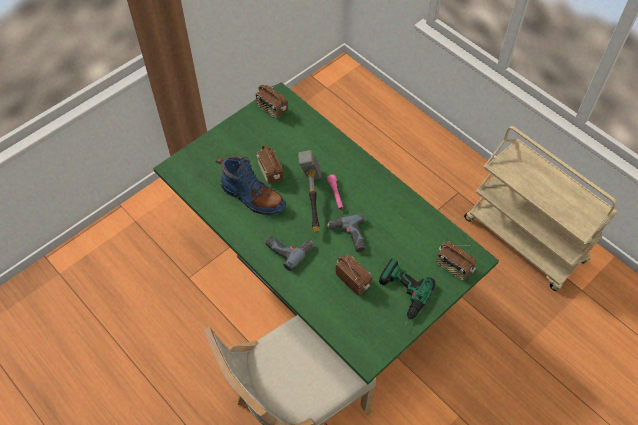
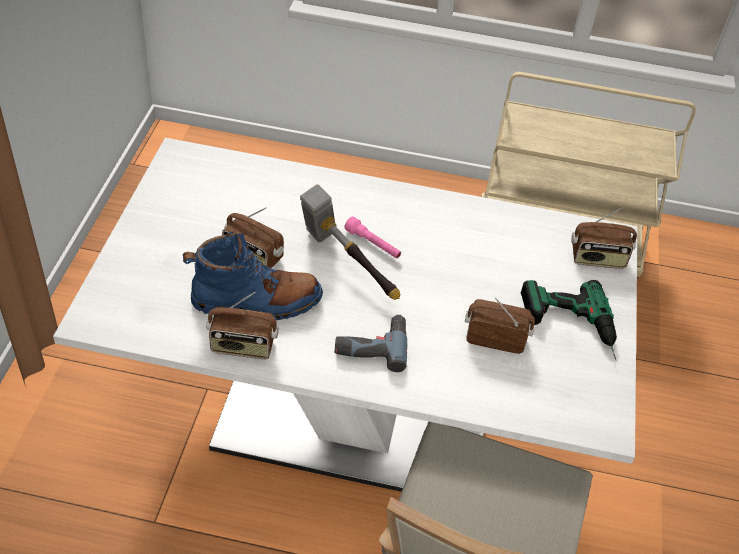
camera: 40 degrees left, 10 degrees down
green dining table [153,82,499,385] -> white dining table [53,138,637,492]
radio [255,84,288,119] -> radio moved to [206,292,279,359]
power drill [327,214,365,252] -> none

